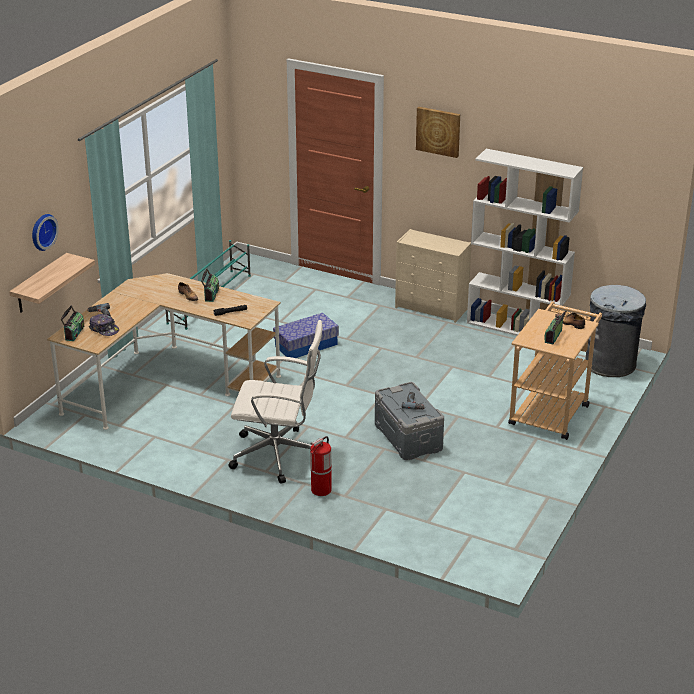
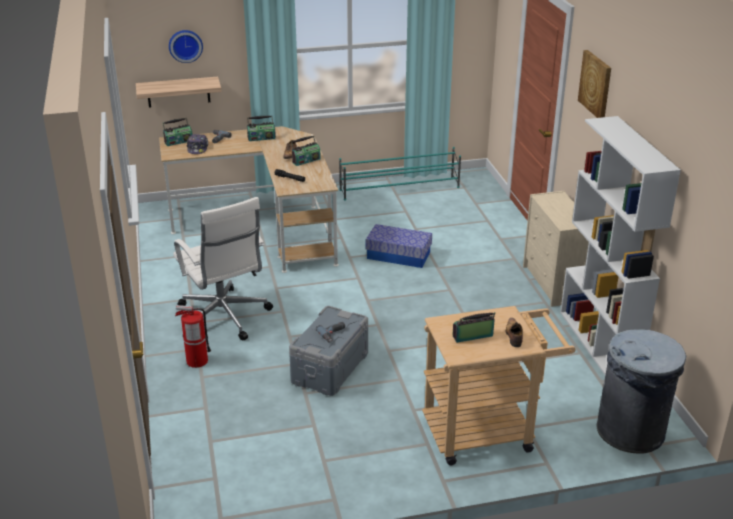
camera: 50 degrees right, 0 degrees up
none -> radio [247,116,276,141]

